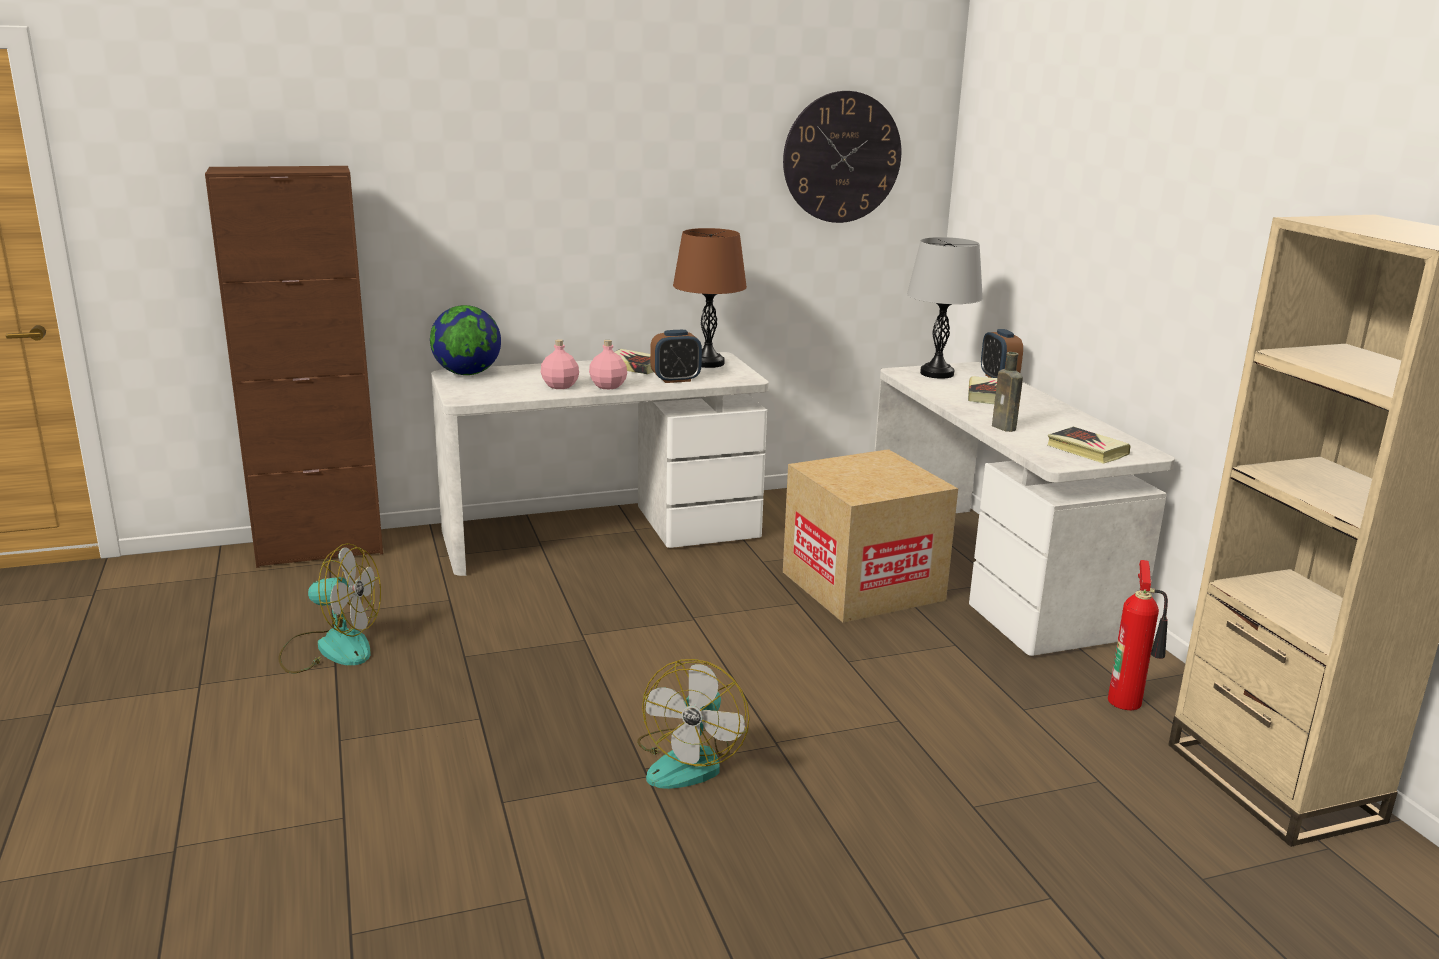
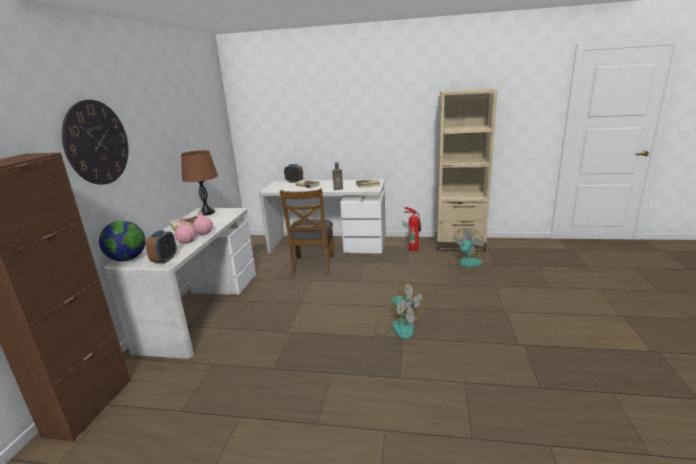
camera: 60 degrees left, 0 degrees up
fan [278,543,381,674] -> fan moved to [453,228,485,274]
alarm clock [650,330,702,383] -> alarm clock moved to [145,230,177,263]
wall clock [783,91,901,223] -> wall clock moved to [62,100,128,185]
cardboard box [783,449,958,623] -> brown chair [280,188,334,277]
grey table lamp [907,237,983,379] -> none

